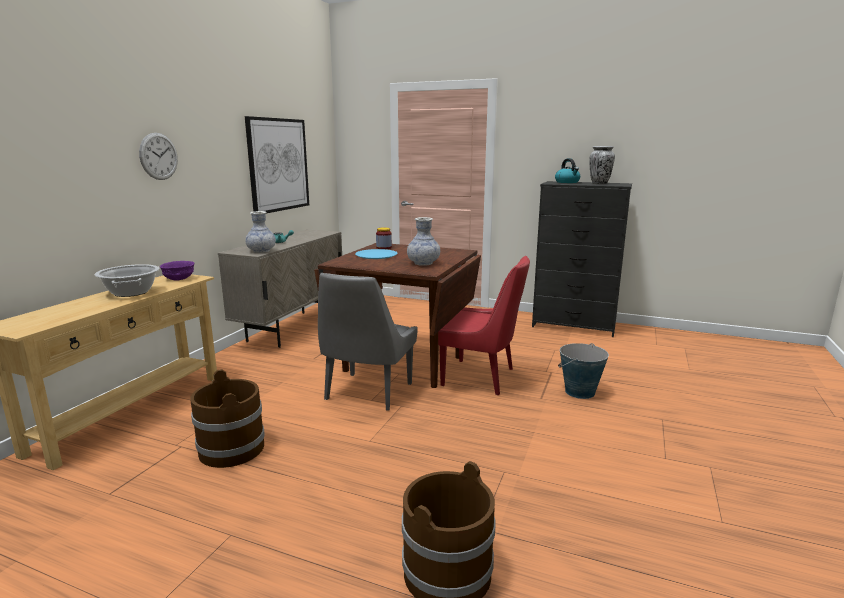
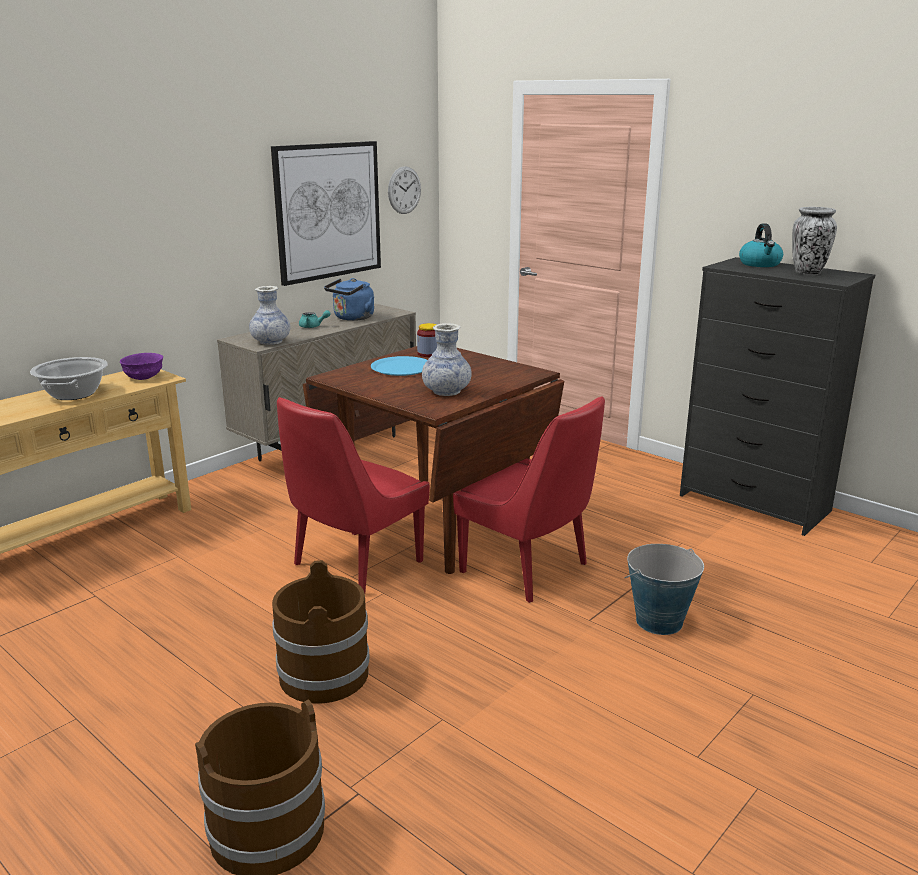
camera: 20 degrees right, 5 degrees up
wall clock [139,133,178,180] -> wall clock moved to [388,166,421,214]
brown bucket [190,369,265,468] -> brown bucket moved to [272,560,370,704]
grey chair [318,273,418,411] -> red chair [277,397,430,593]
none -> blue kettle [324,278,374,321]

